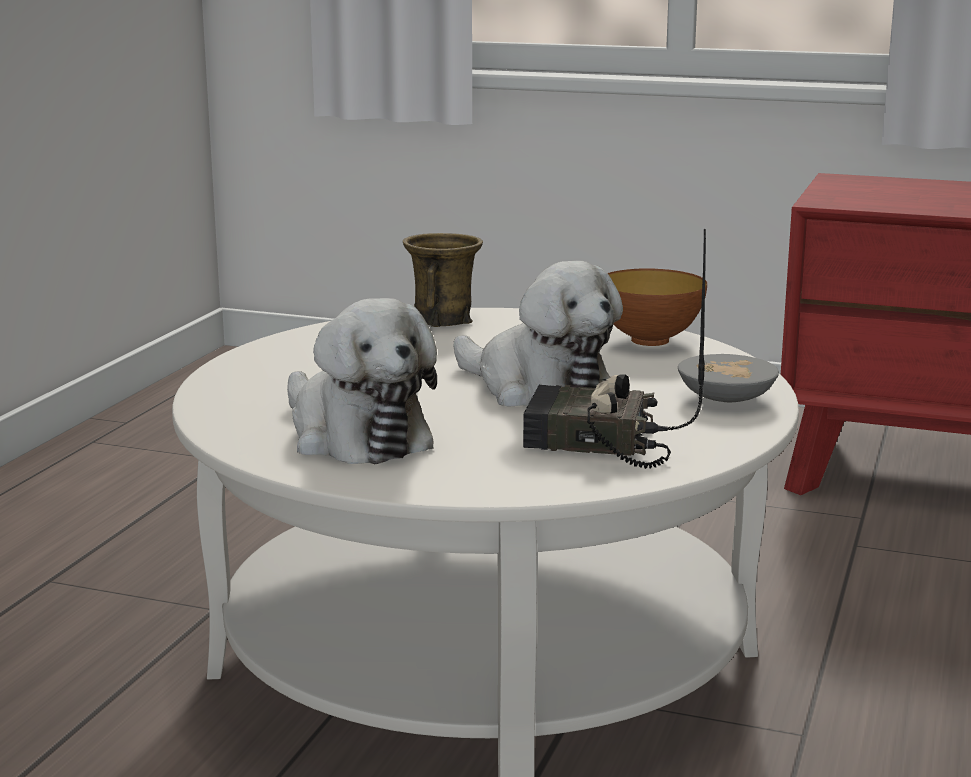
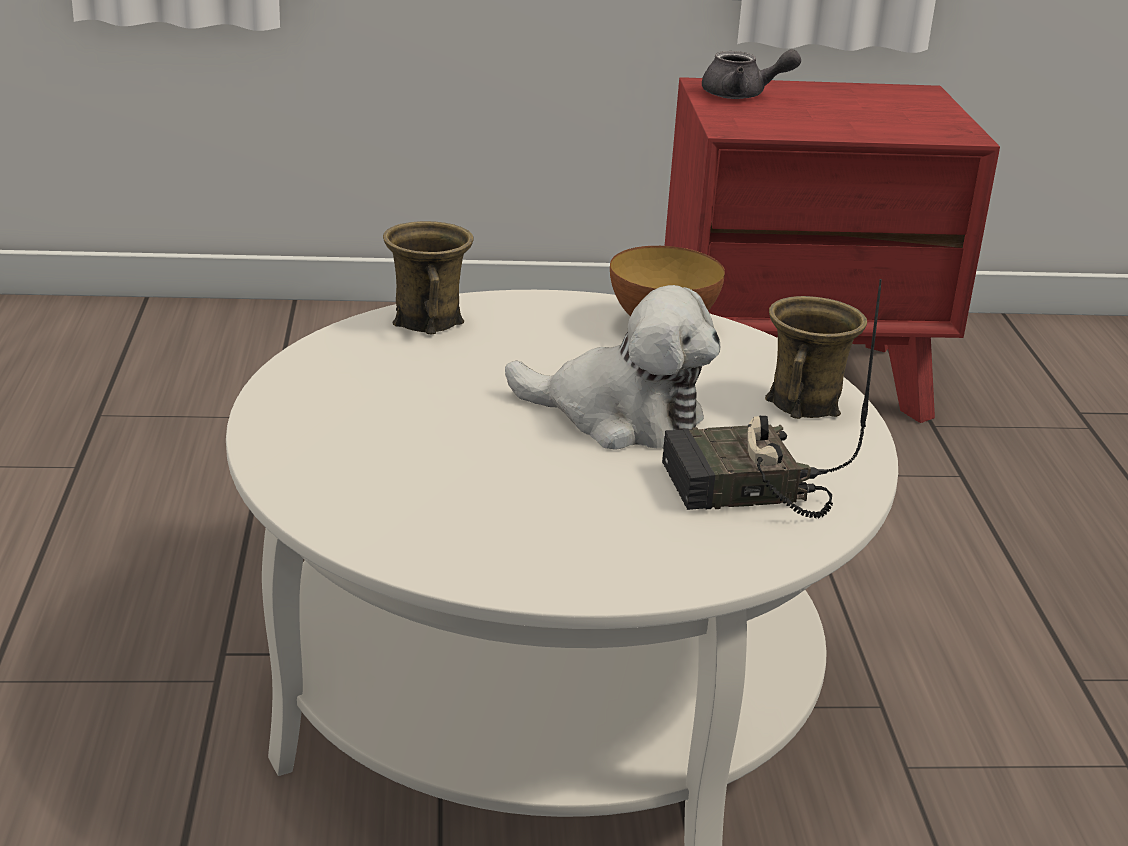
camera: 25 degrees left, 10 degrees up
plush toy [287,298,437,464] -> none
grey bowl [678,354,779,403] -> brown mug [765,296,867,419]
none -> grey teapot [702,49,801,99]

